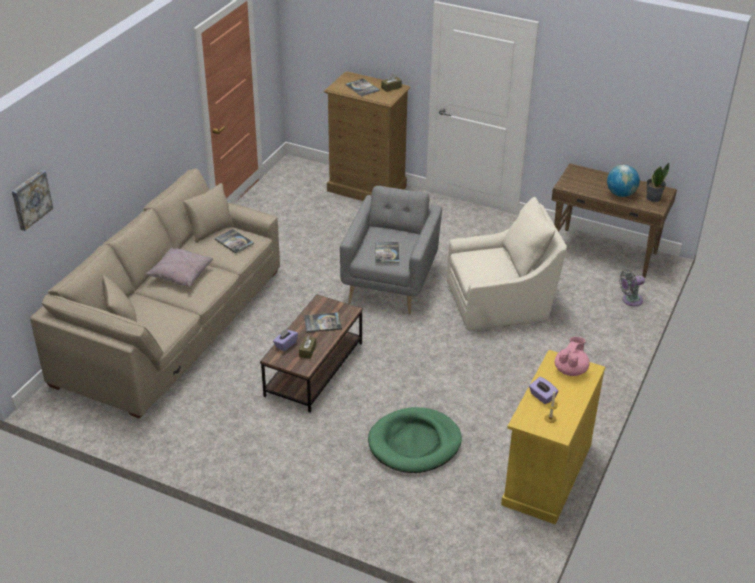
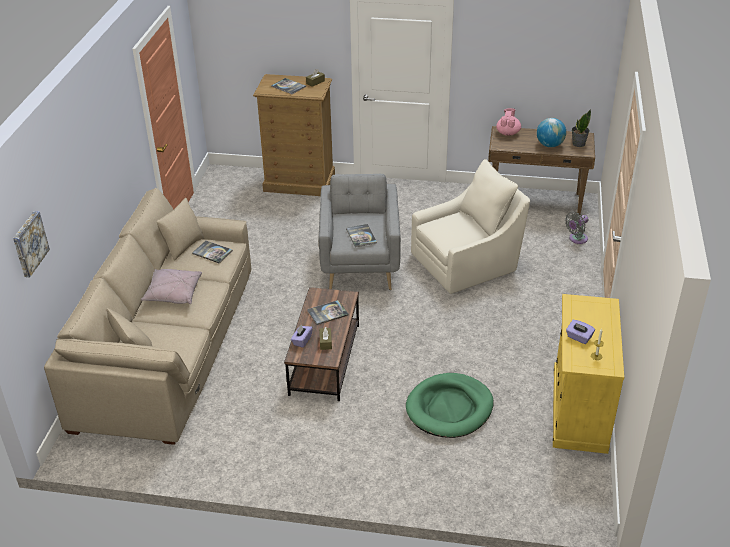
camera: 15 degrees left, 0 degrees up
pink teapot [555,337,590,376] -> pink teapot moved to [496,108,521,136]

